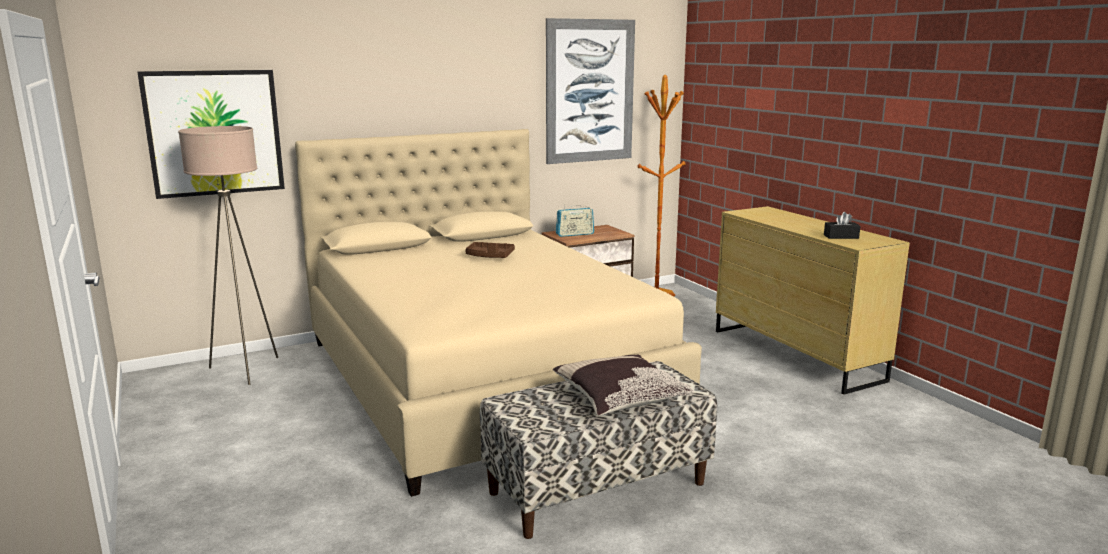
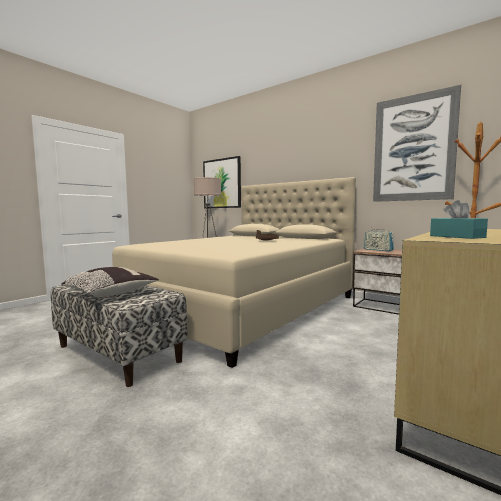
camera: 65 degrees right, 10 degrees down
black tissue box [824,212,860,239] -> turquoise tissue box [430,200,488,239]

